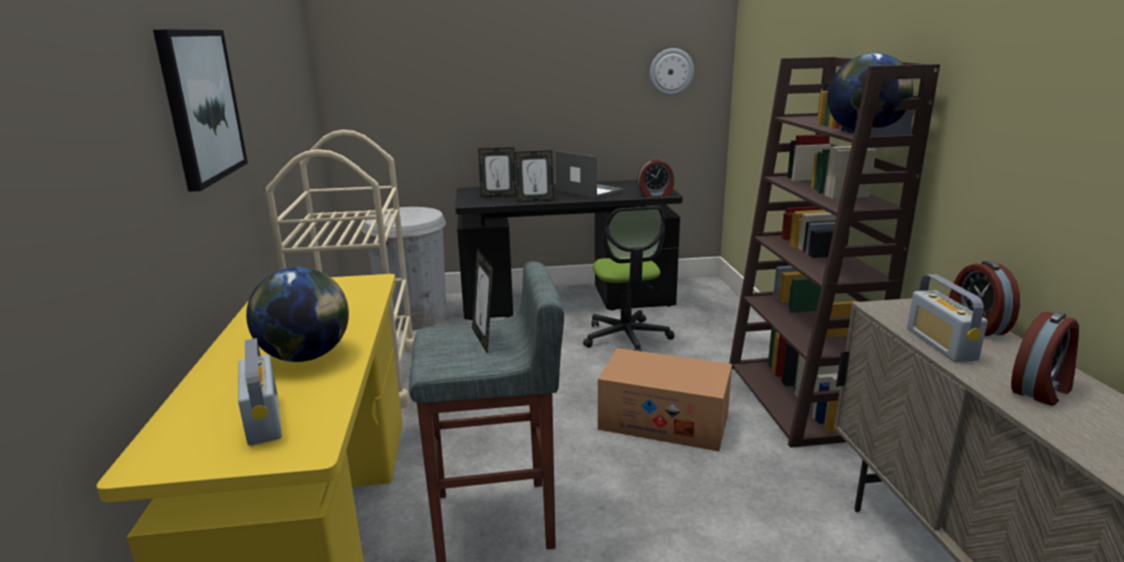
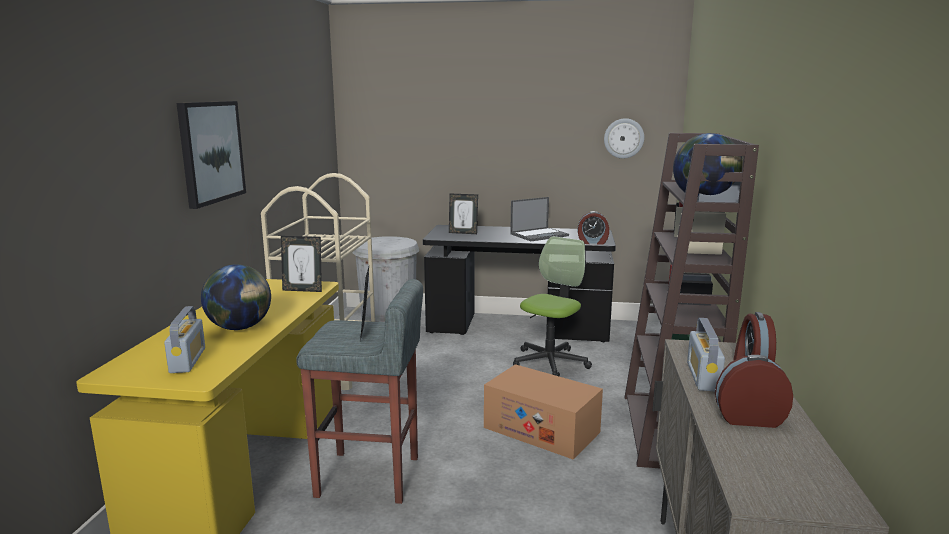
camera: 15 degrees right, 5 degrees down
picture frame [515,150,554,202] -> picture frame moved to [281,236,322,292]
laptop [556,151,625,199] -> laptop turned 90 degrees clockwise [510,197,569,241]
office chair [583,206,674,351] -> office chair turned 150 degrees counterclockwise [513,236,592,377]
alarm clock [1011,312,1079,406] -> alarm clock turned 150 degrees counterclockwise [715,355,793,428]

